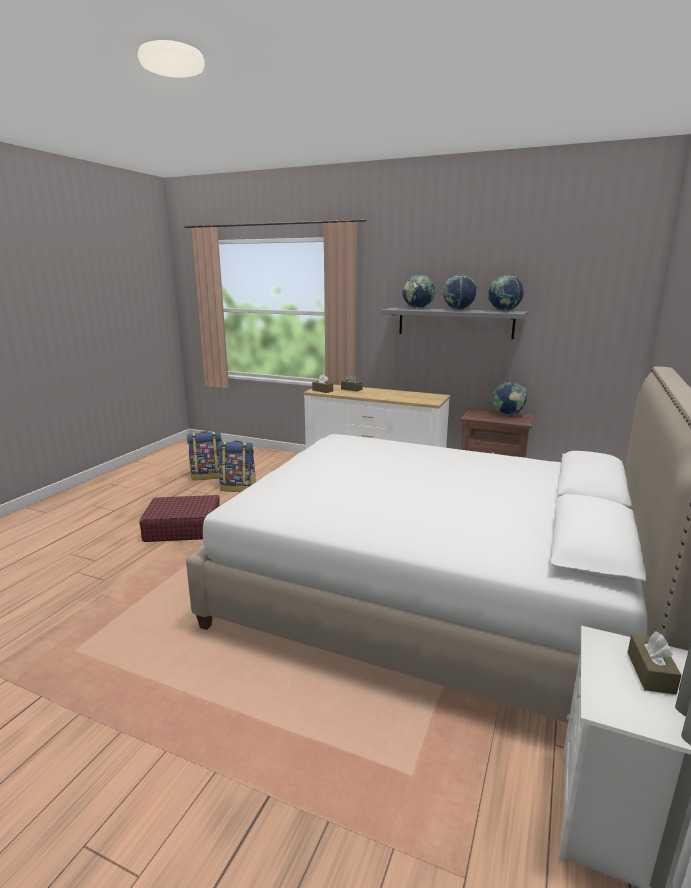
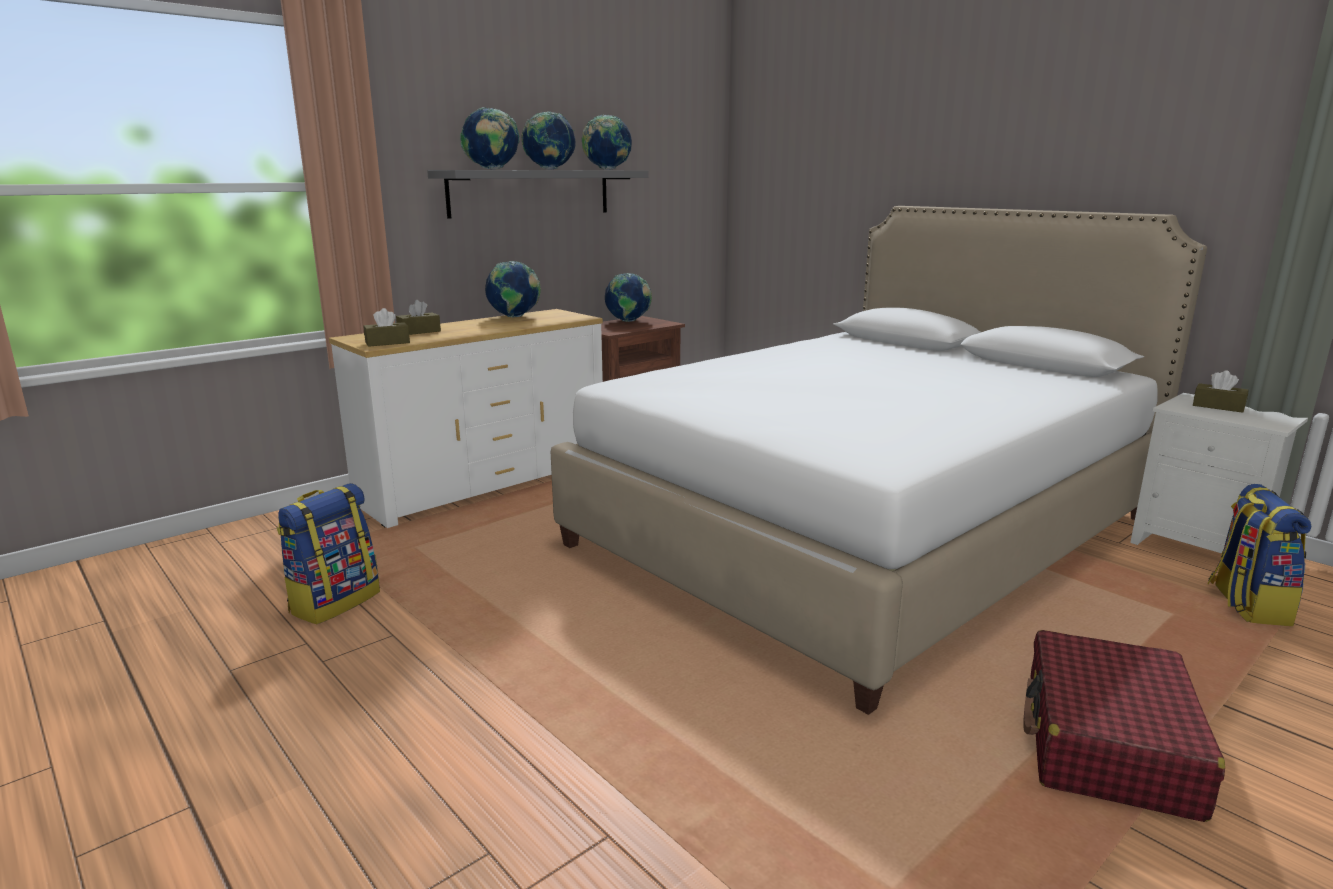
camera: 65 degrees left, 0 degrees up
red suitcase [139,495,220,542] -> red suitcase moved to [1024,630,1225,822]
backpack [187,431,222,480] -> backpack moved to [1207,484,1311,626]
none -> globe [485,261,541,317]

